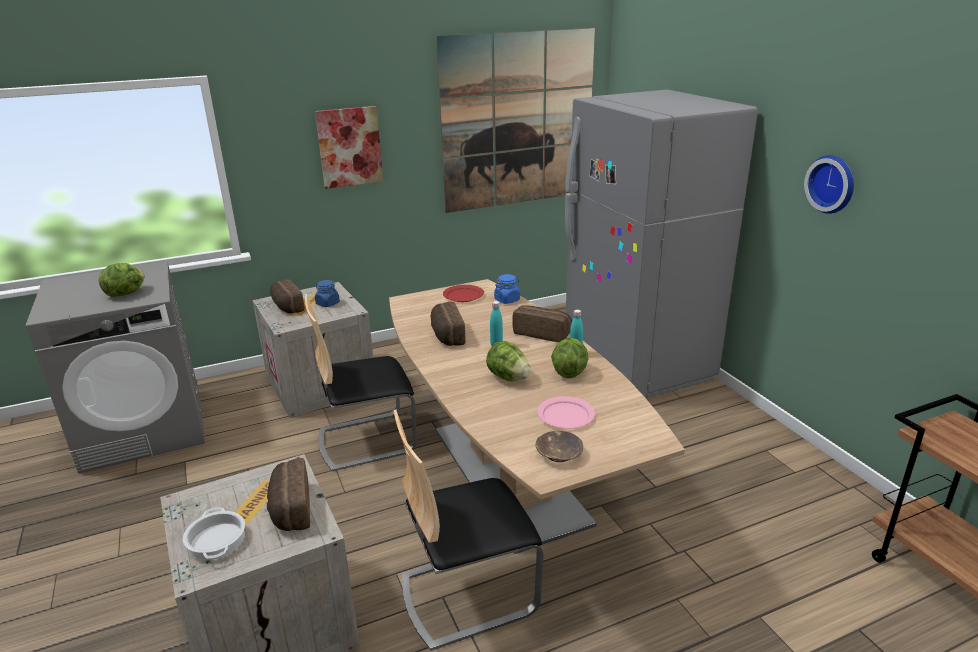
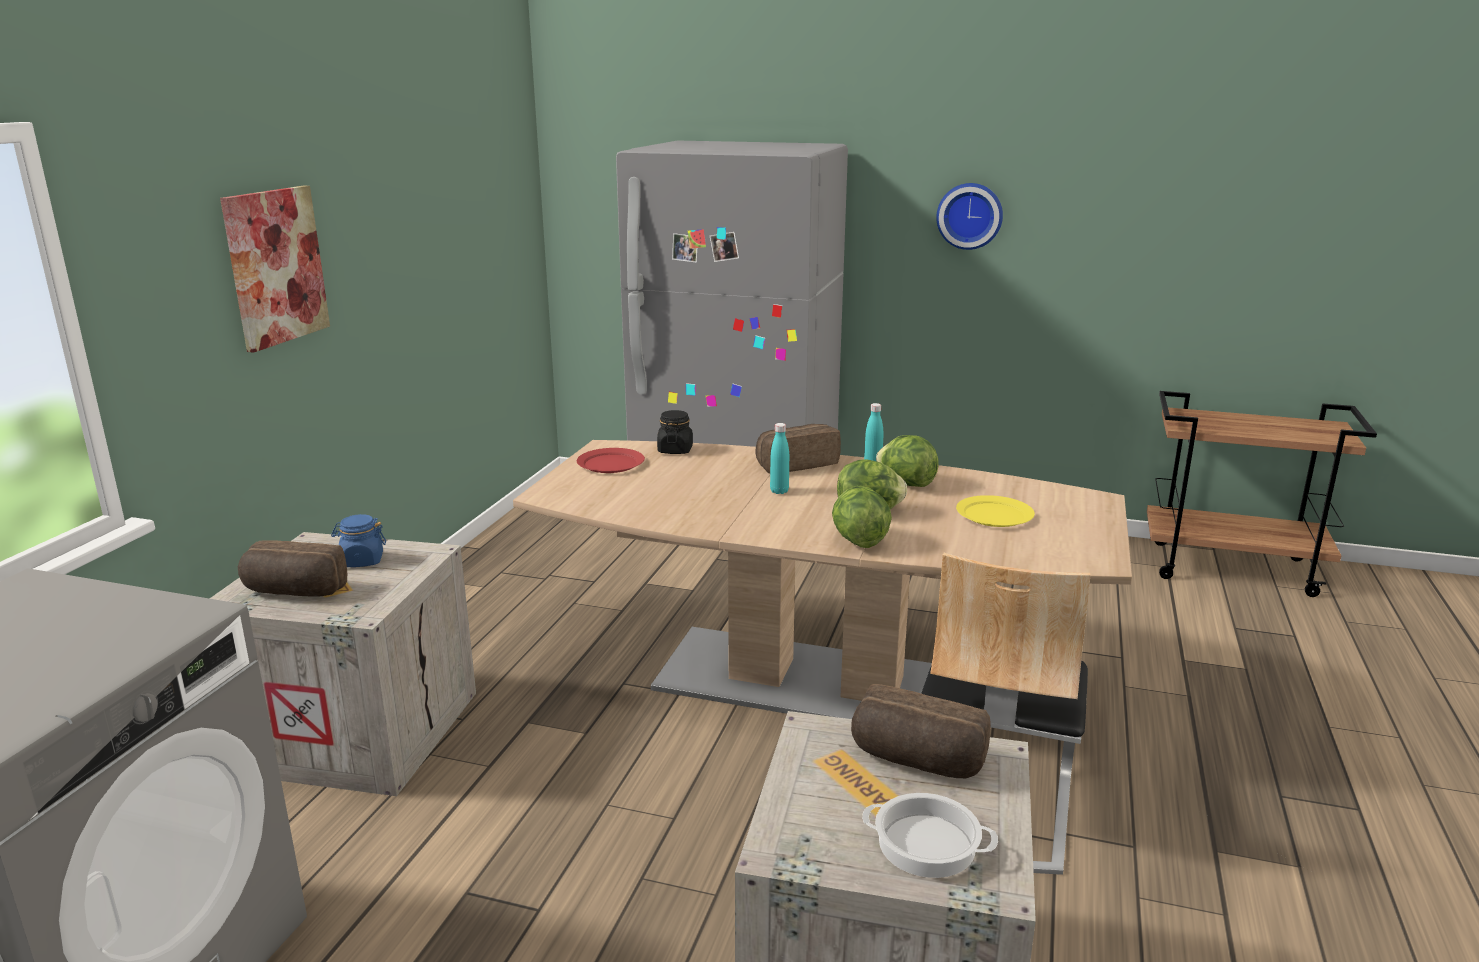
camera: 50 degrees left, 5 degrees down
lettuce [99,263,144,297] -> lettuce moved to [832,486,892,548]
chair [305,294,417,472] -> none
bread [431,302,465,346] -> none
picture [436,28,595,213] -> none
blue jar [494,274,520,304] -> black jar [657,410,693,454]
brown bowl [536,431,583,462] -> none
pink plate [537,396,595,429] -> yellow plate [956,495,1035,527]

